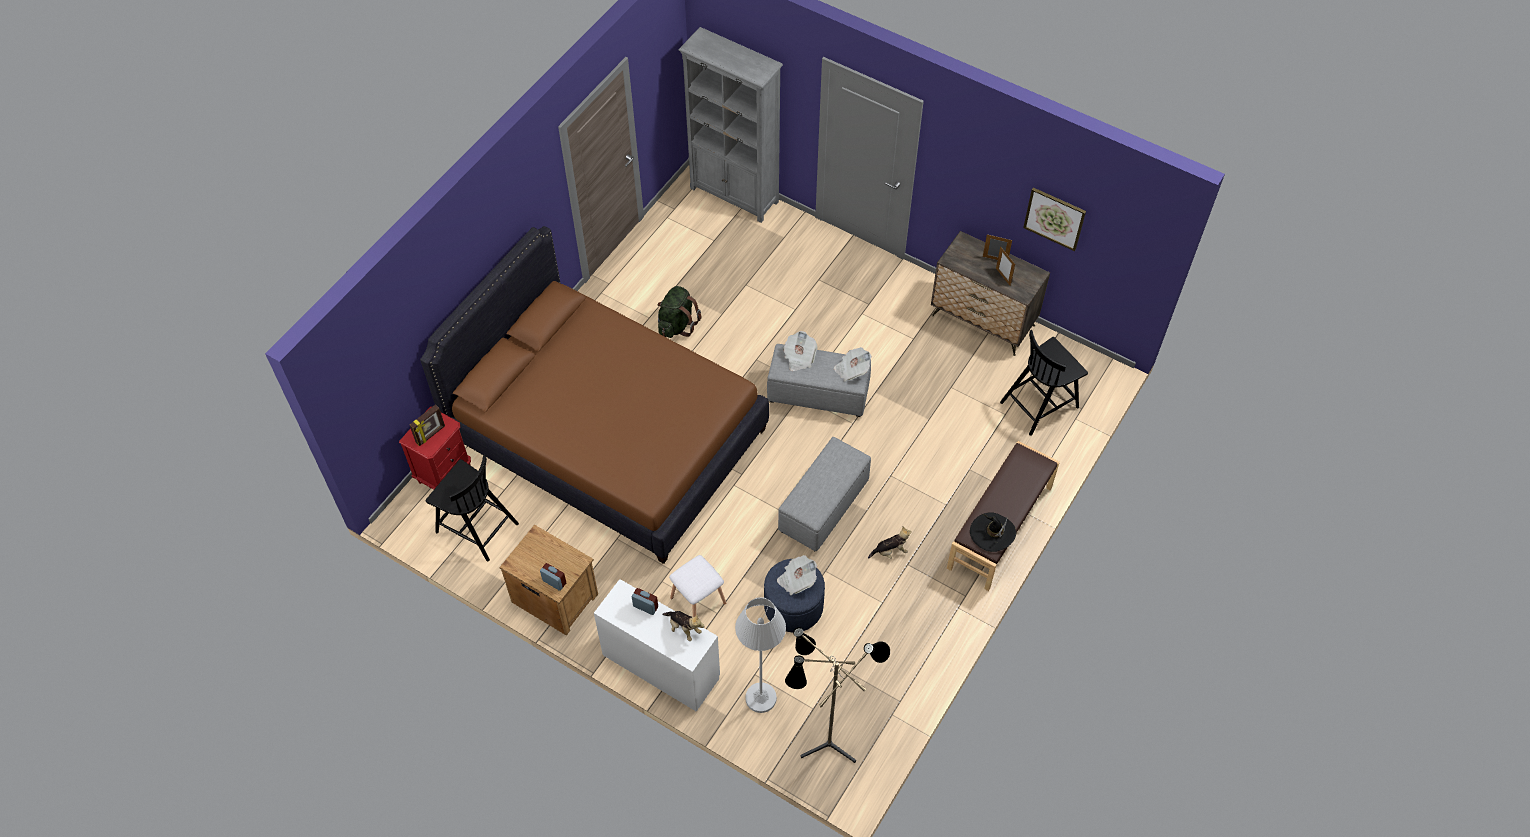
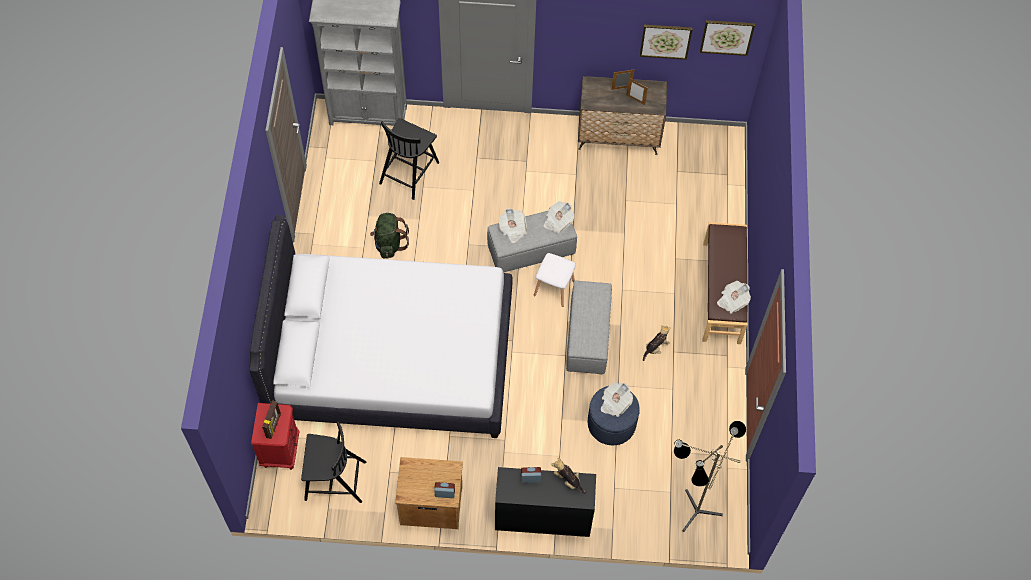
camera: 30 degrees left, 5 degrees up
brown bed [420,226,769,564] -> white bed [249,215,513,438]
white desk [594,579,720,712] -> black desk [495,467,596,537]
plush toy [662,611,705,641] -> plush toy turned 150 degrees counterclockwise [551,458,587,494]
white stool [669,555,726,617] -> white stool moved to [534,253,576,307]
white floor lamp [735,597,786,713] -> none
black hat [970,512,1016,552] -> newspaper [717,281,751,314]
black chair [1000,330,1088,436] -> black chair moved to [379,118,439,200]
none -> picture [700,20,755,56]

